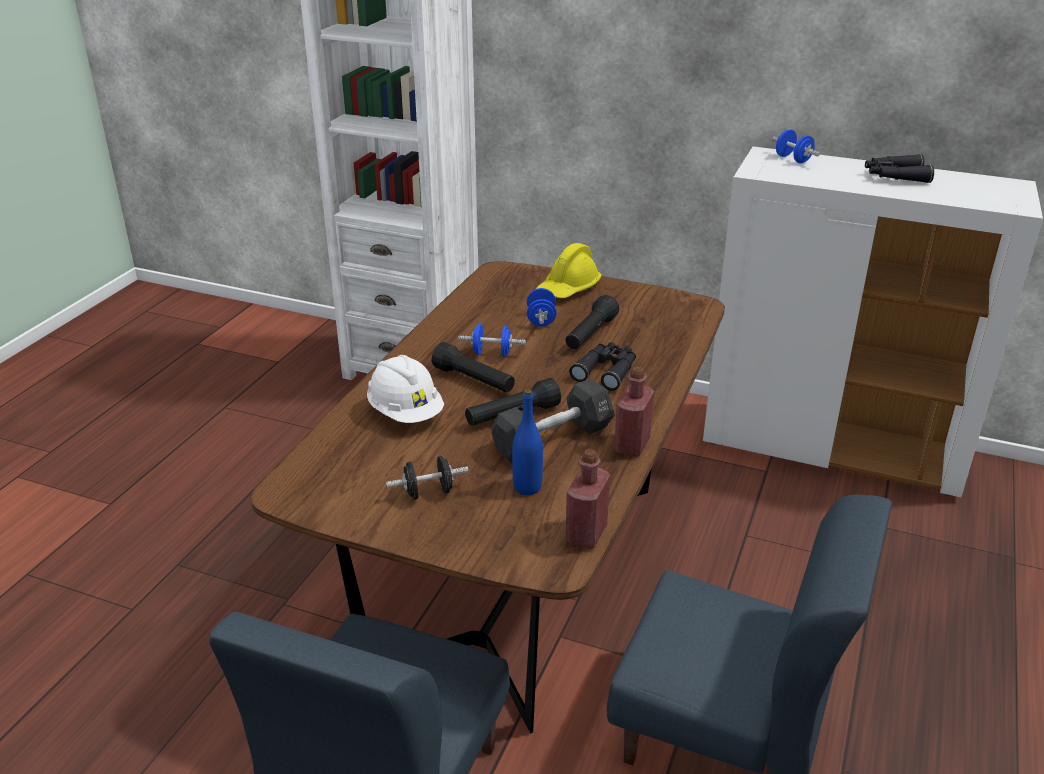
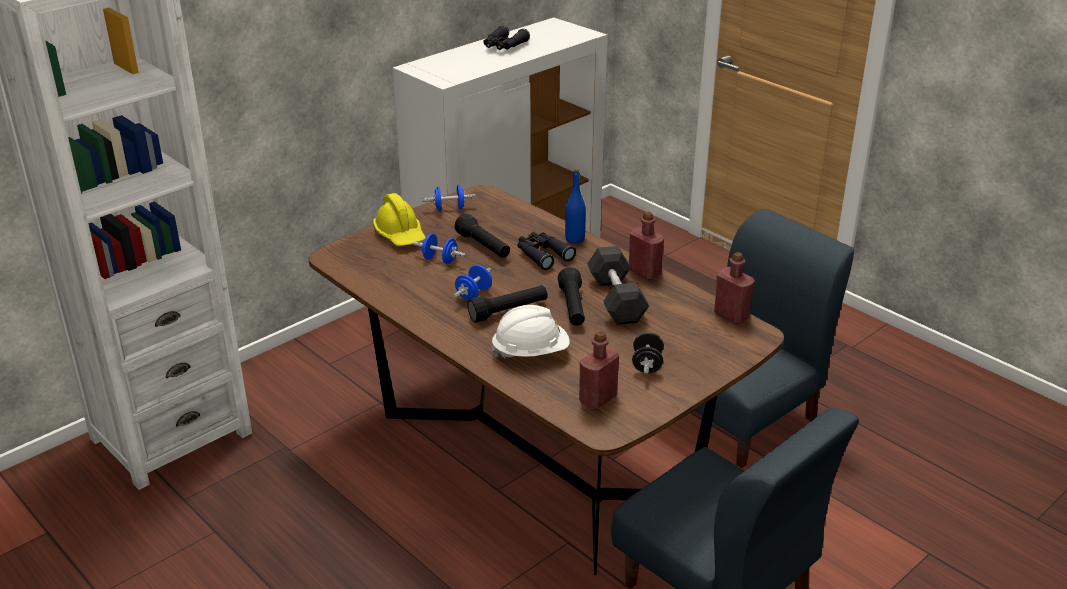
camera: 65 degrees left, 0 degrees up
blue bottle [512,389,543,495] -> blue bottle moved to [565,169,586,244]
blue dumbbell [772,129,820,163] -> blue dumbbell moved to [423,185,476,211]
none -> red bottle [579,331,619,410]

